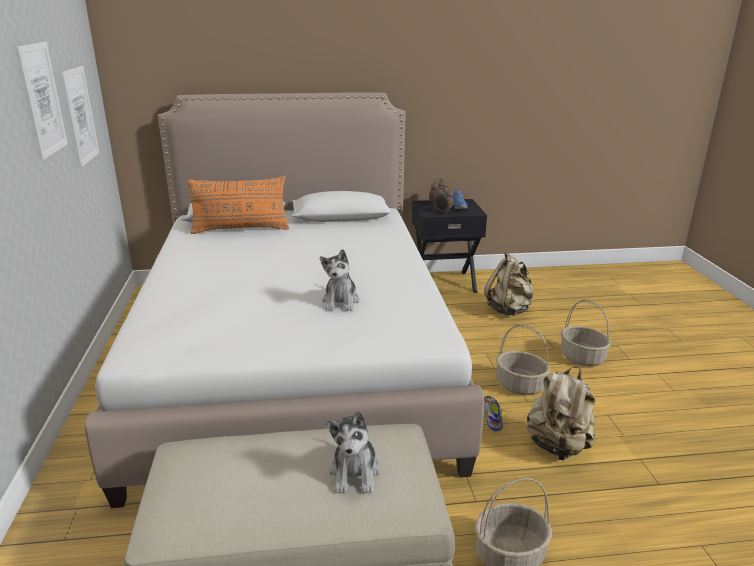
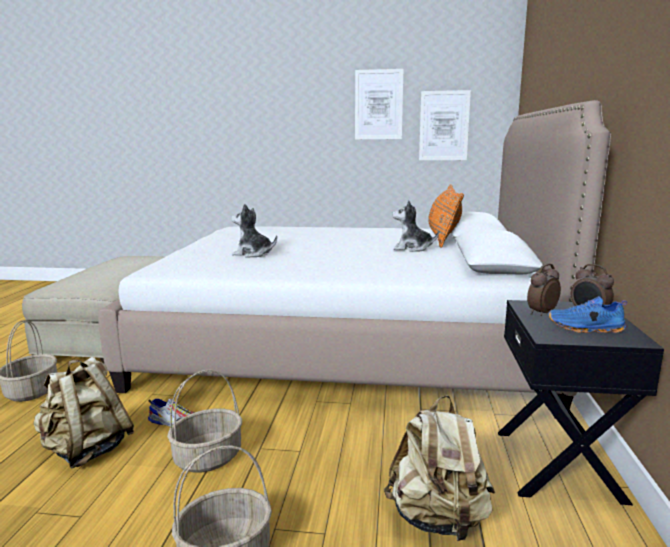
camera: 105 degrees right, 10 degrees down
plush toy [326,411,381,493] -> plush toy moved to [392,200,439,252]

